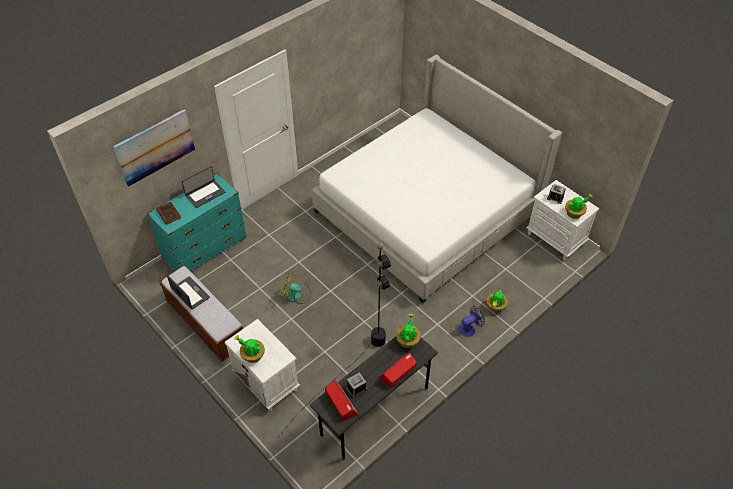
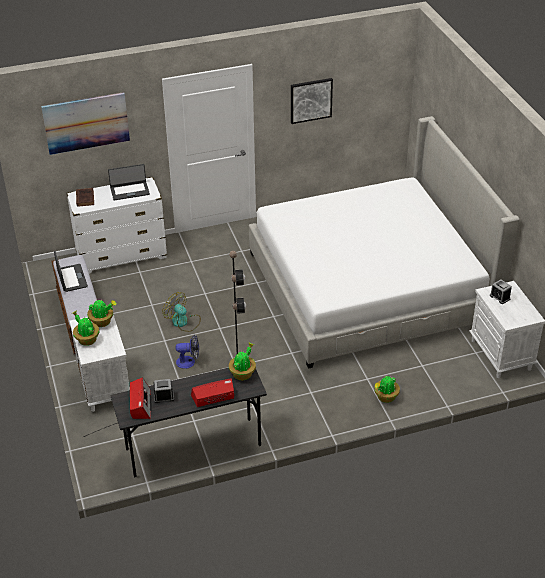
camera: 25 degrees right, 10 degrees down
turquoise dresser [147,173,247,271] -> white dresser [66,177,167,274]
fan [459,306,485,337] -> fan moved to [176,335,199,369]
potted plant [565,194,593,219] -> potted plant moved to [87,300,117,327]
none -> picture [291,78,333,124]

